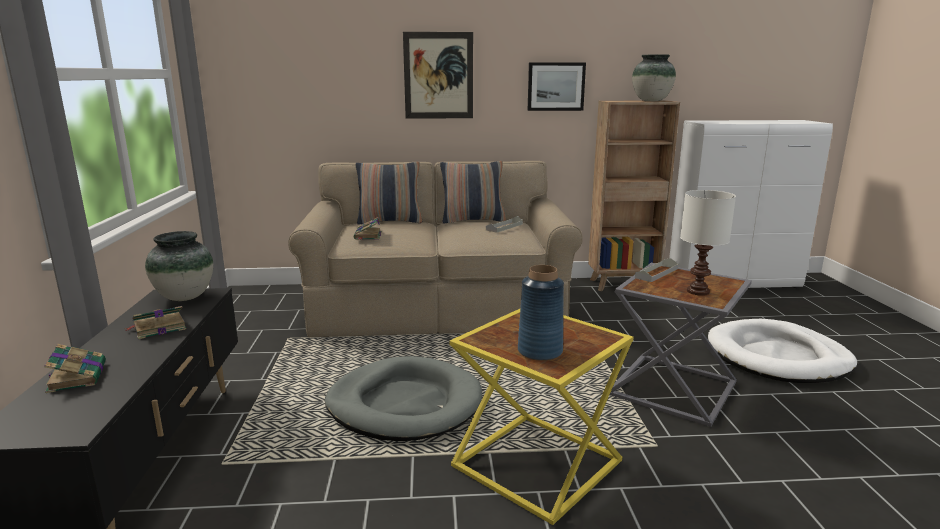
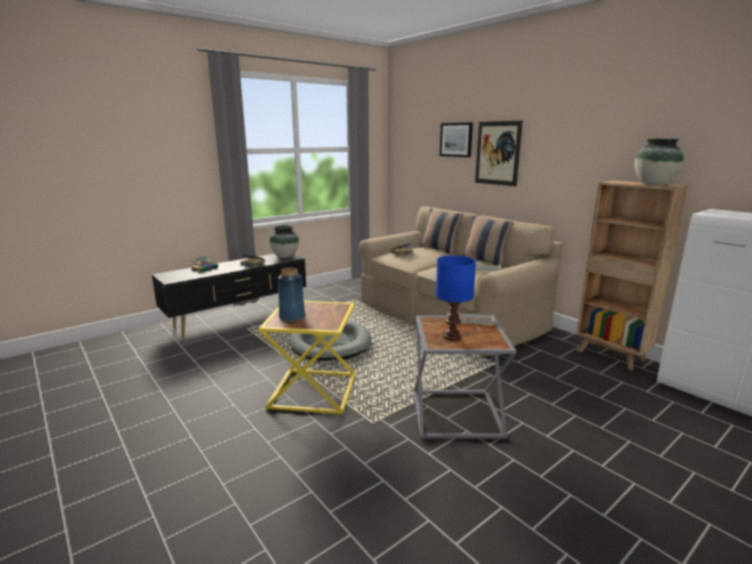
camera: 55 degrees right, 0 degrees up
picture [528,62,586,111] -> picture moved to [440,123,473,157]
white table lamp [680,190,736,296] -> blue table lamp [436,255,476,341]
white dog bed [708,319,857,383] -> none

